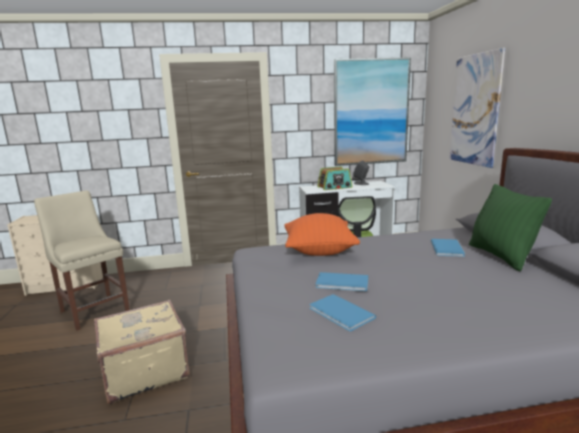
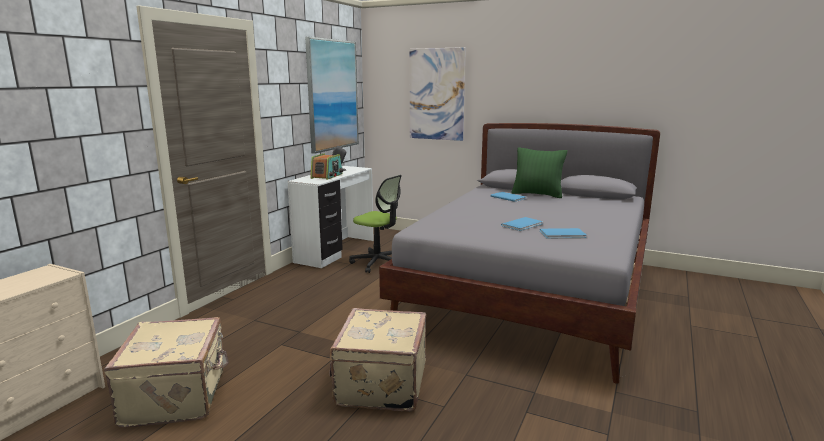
camera: 55 degrees left, 0 degrees up
beige chair [34,190,130,331] -> beige suitcase [104,317,229,427]
orange pillow [284,213,360,256] -> none

